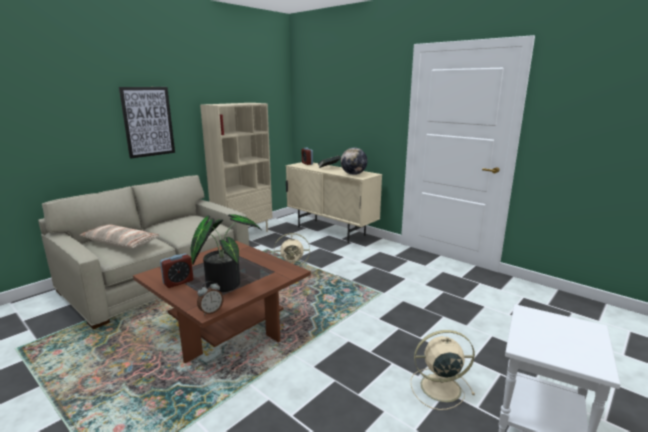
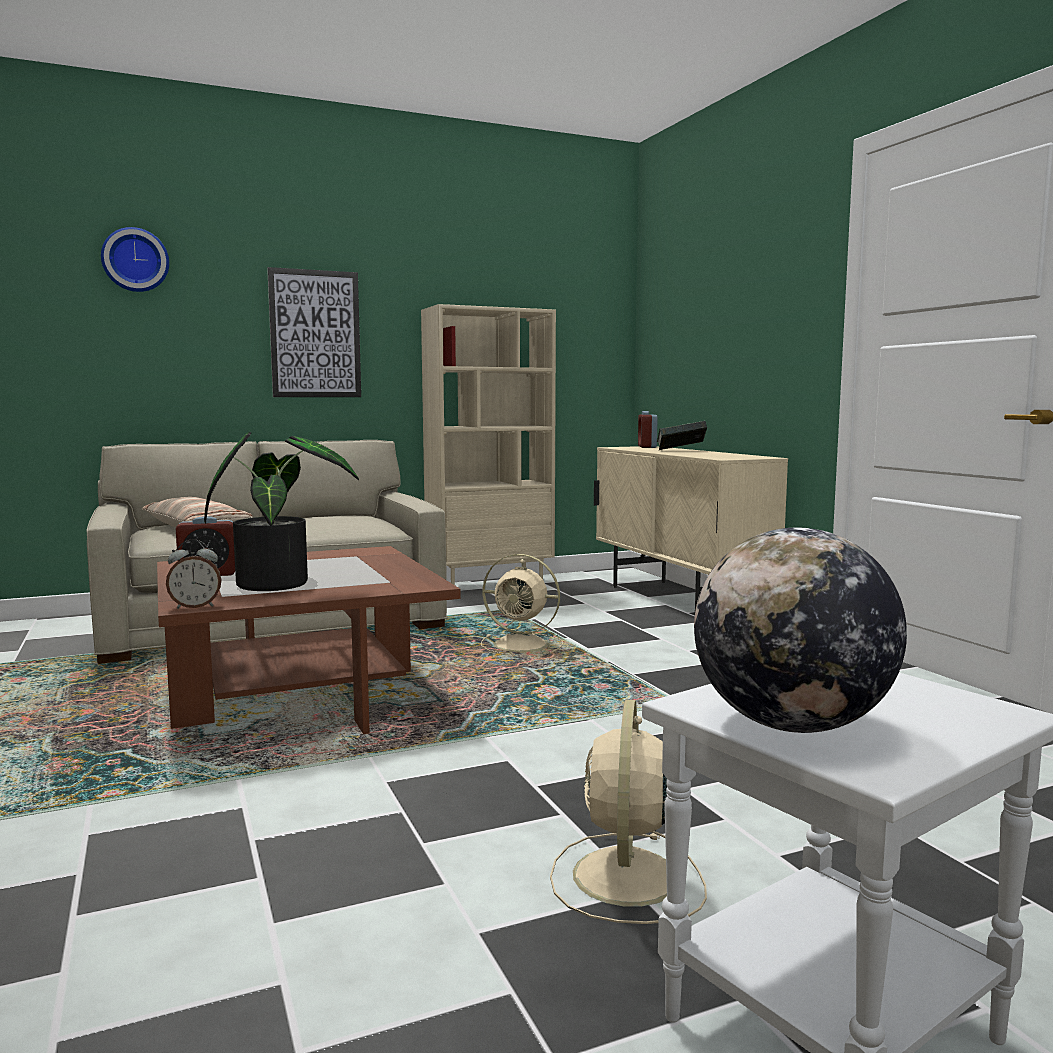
camera: 25 degrees right, 10 degrees down
globe [341,148,368,175] -> globe moved to [694,527,907,733]
beige fan [411,330,475,410] -> beige fan turned 105 degrees counterclockwise [550,700,707,924]
none -> wall clock [101,227,169,292]

